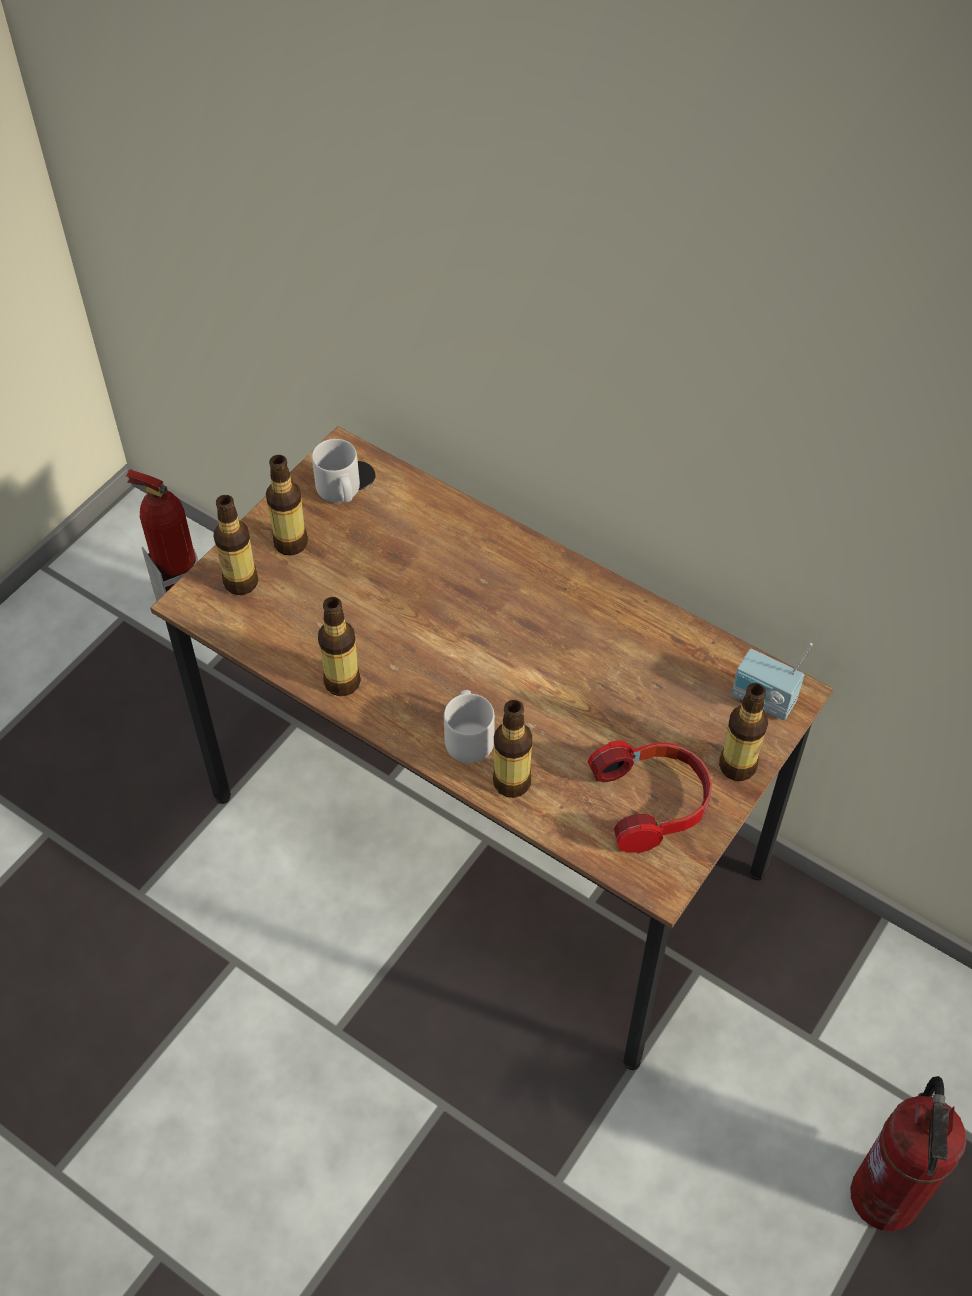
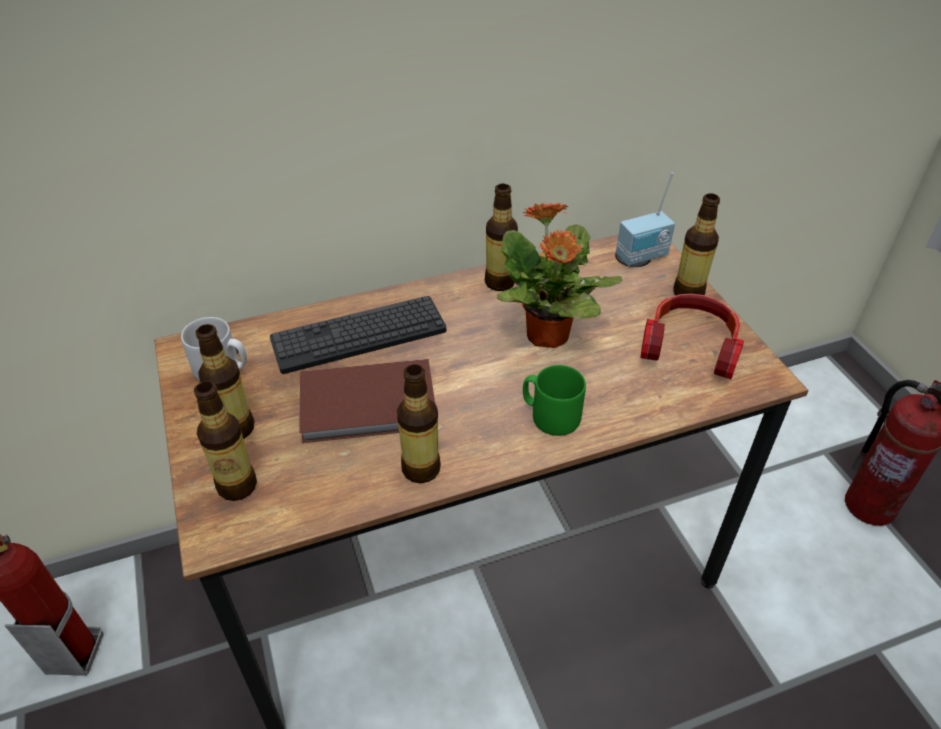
camera: 55 degrees left, 10 degrees down
grey mug [444,690,495,763] -> green mug [523,365,586,436]
bottle [493,700,532,798] -> bottle moved to [485,184,518,291]
none -> keyboard [270,296,446,374]
none -> brown book [299,359,435,443]
none -> potted plant [497,202,622,348]

